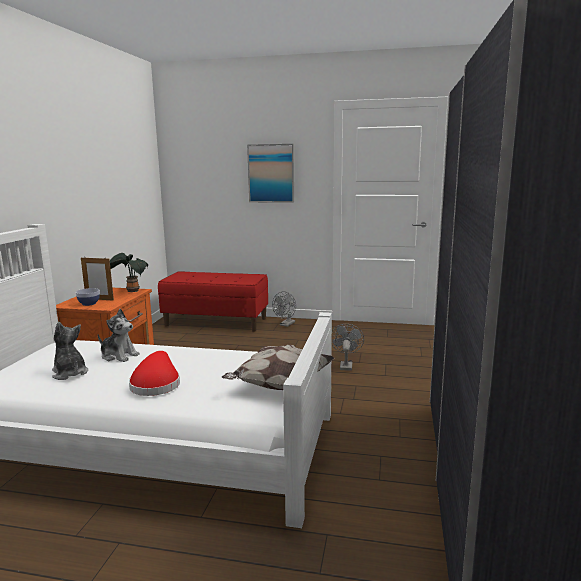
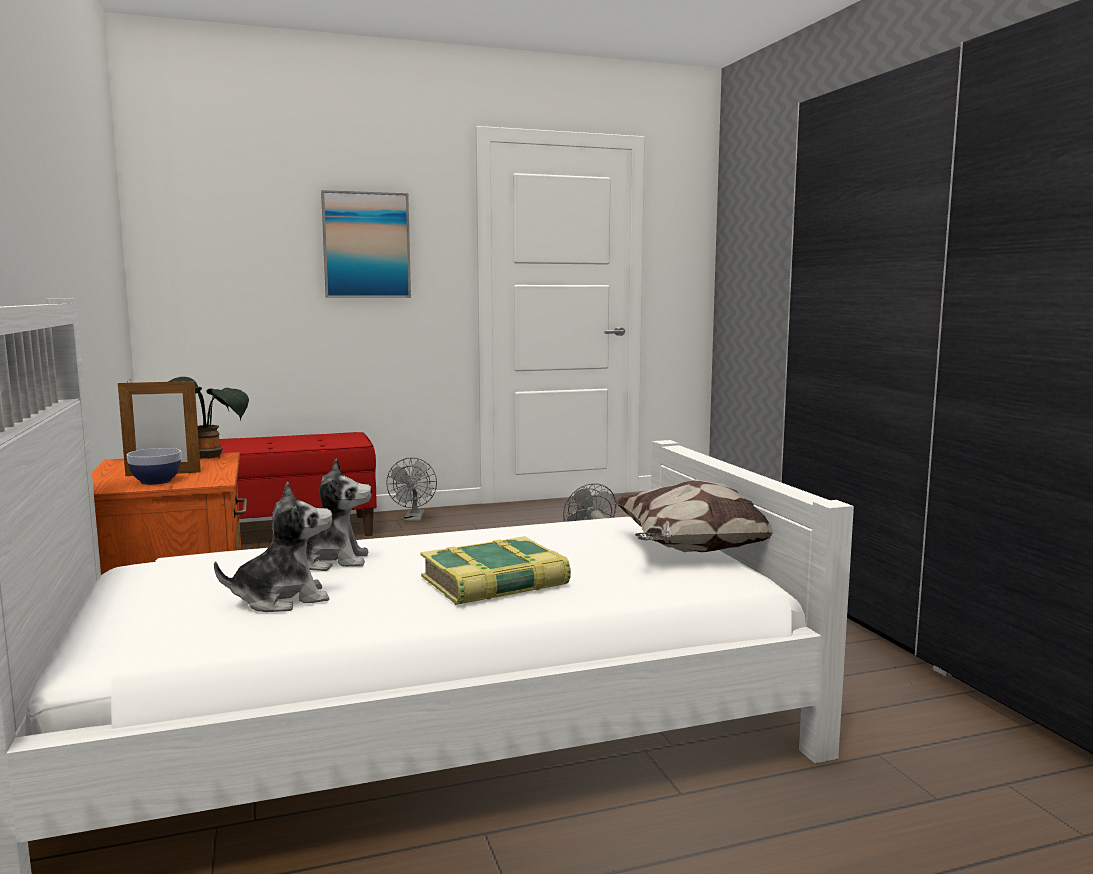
camera: 30 degrees left, 5 degrees down
plush toy [52,322,88,380] -> plush toy turned 135 degrees clockwise [214,482,332,612]
red hat [129,351,180,396] -> book [420,536,571,605]

